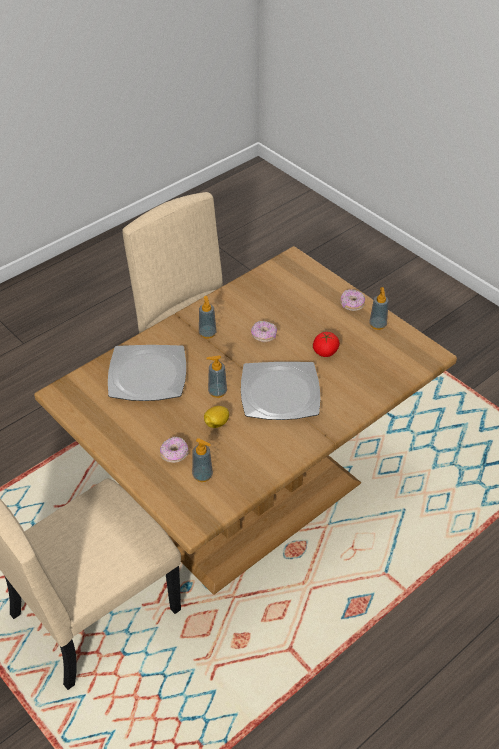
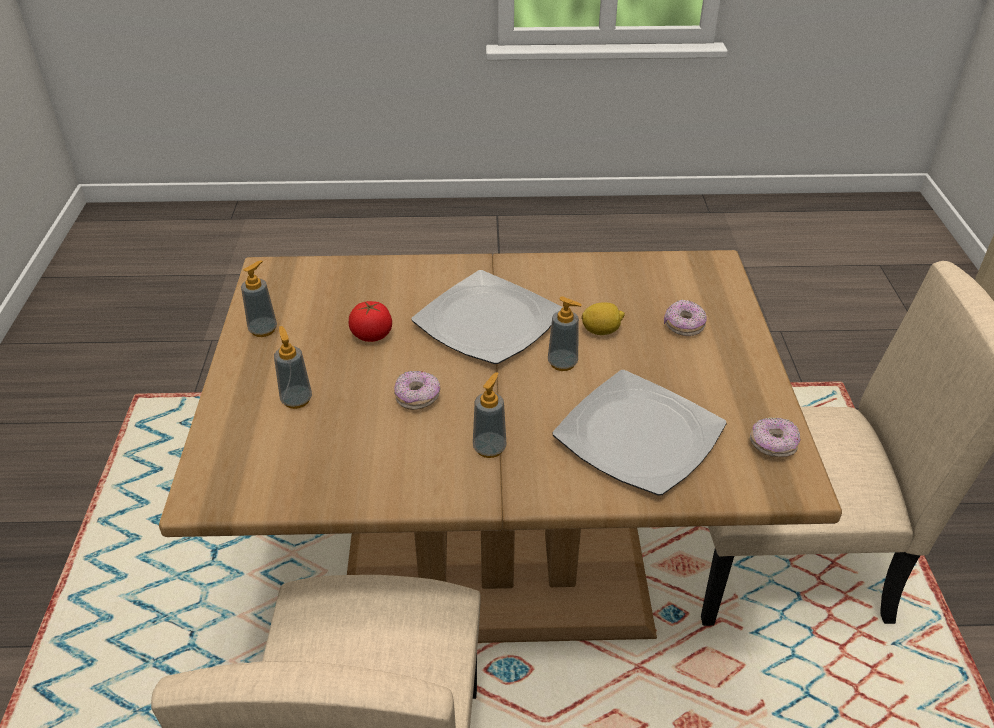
camera: 140 degrees left, 5 degrees down
soap dispenser [192,438,213,482] -> soap dispenser moved to [274,326,312,409]
donut [340,289,365,311] -> donut moved to [750,417,801,458]

